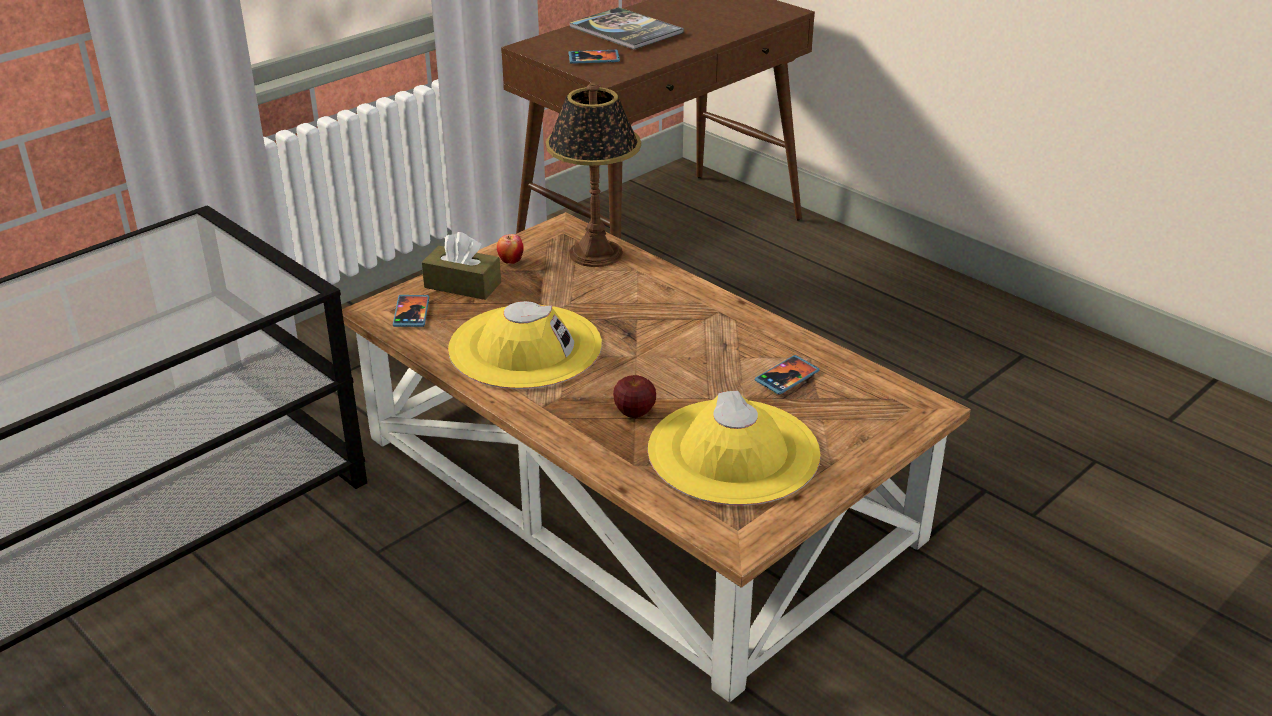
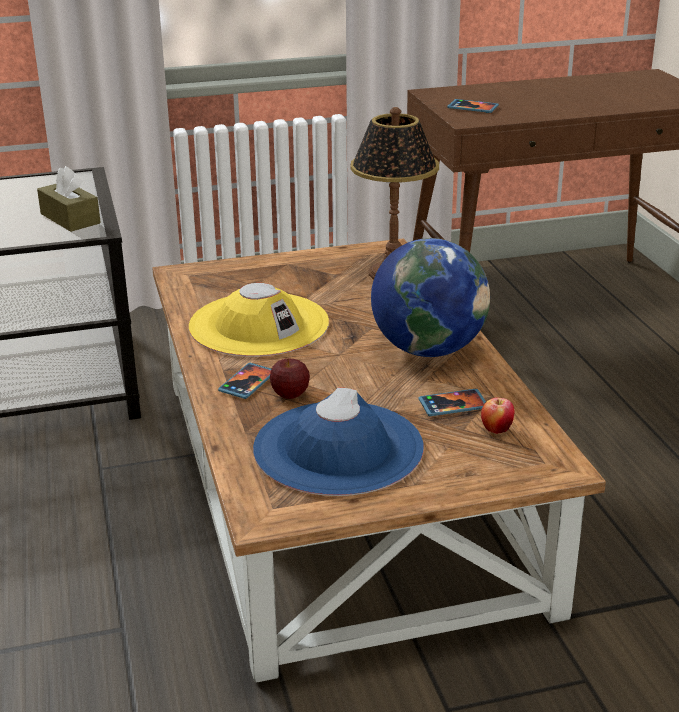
camera: 30 degrees right, 5 degrees down
phone [393,295,429,327] -> phone moved to [218,363,272,399]
brown tissue box [422,232,501,300] -> brown tissue box moved to [37,166,101,232]
apple [497,234,524,264] -> apple moved to [481,398,514,434]
book [569,7,684,49] -> none
yellow hat [648,391,821,506] -> blue hat [253,388,424,496]
none -> globe [371,238,490,357]

